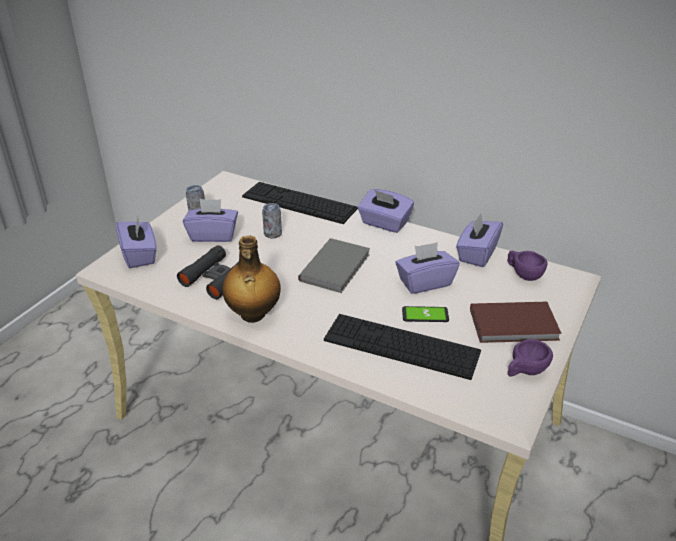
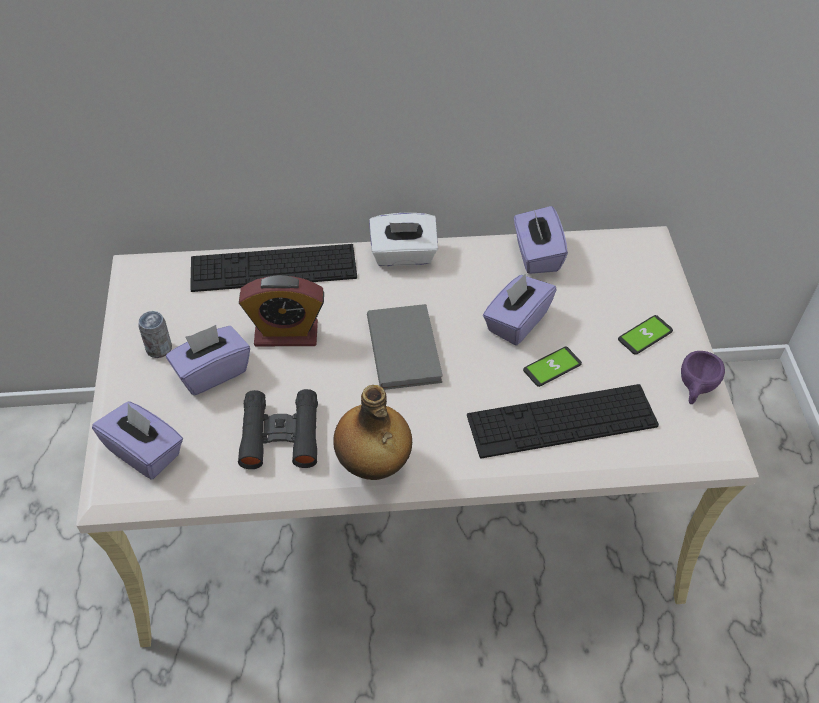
camera: 35 degrees left, 15 degrees up
can [262,203,282,239] -> alarm clock [239,275,324,346]
purple tissue box [358,189,414,233] -> white tissue box [369,213,438,267]
brown book [470,302,562,343] -> phone [618,315,673,355]
purple cup [508,251,547,281] -> none

